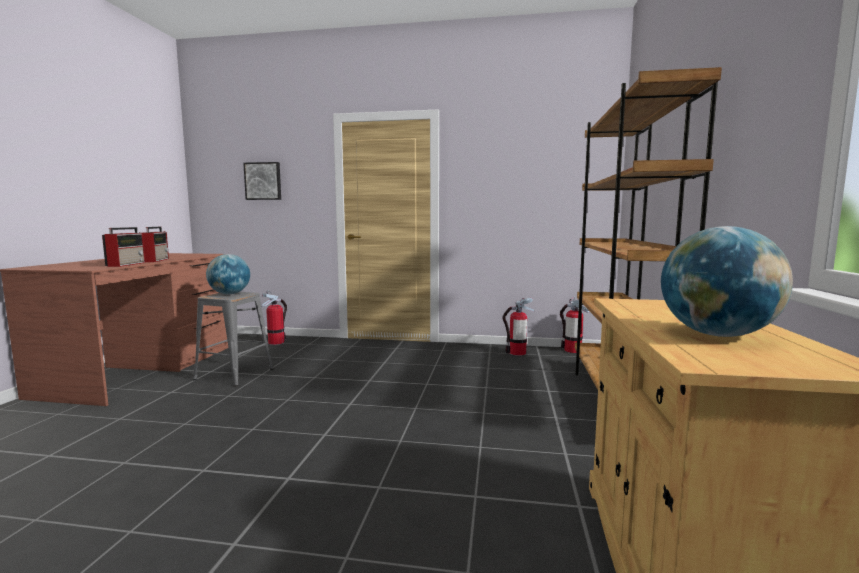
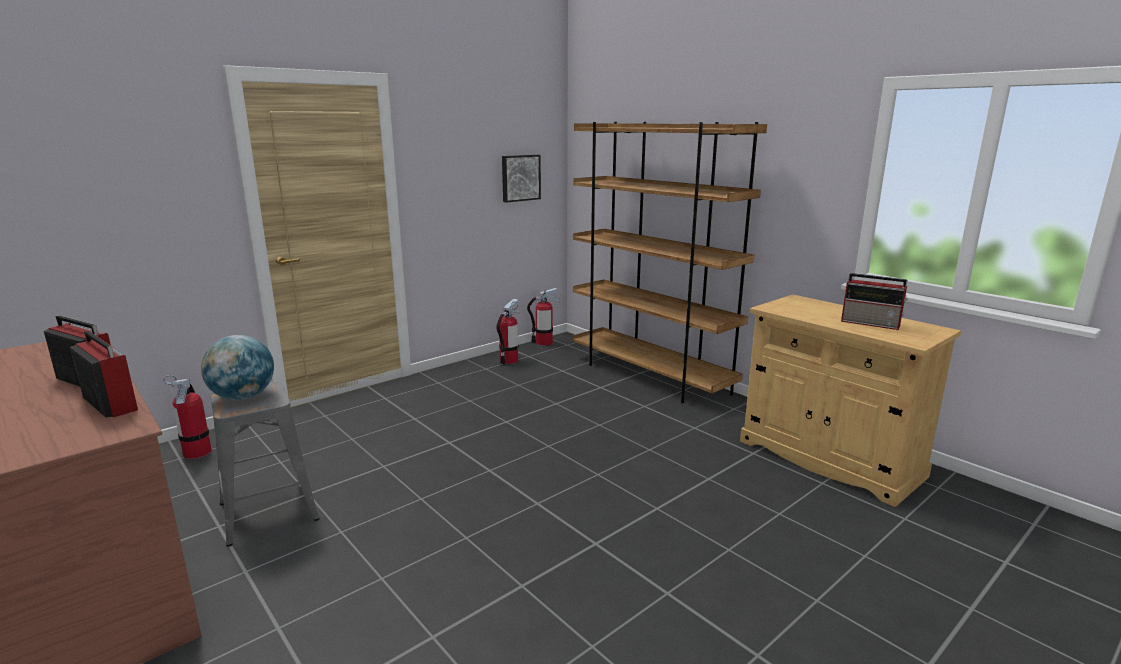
camera: 50 degrees left, 10 degrees up
picture [243,162,281,200] -> picture moved to [502,155,541,203]
globe [661,226,793,337] -> radio [841,273,908,330]

